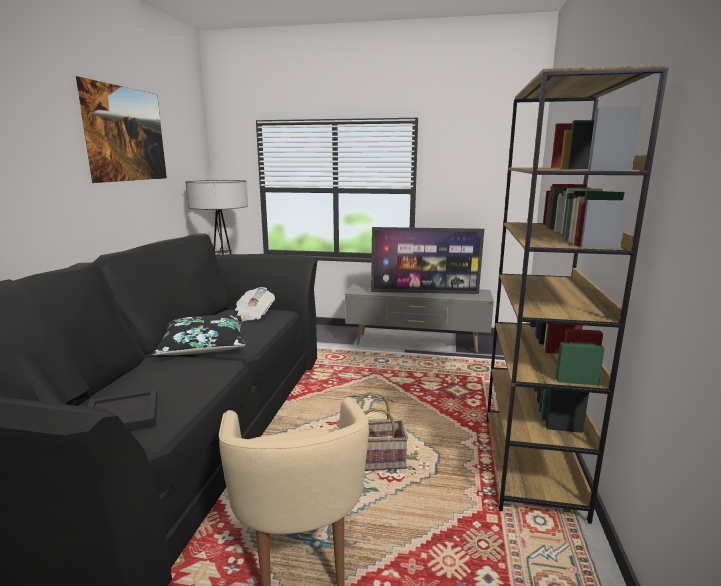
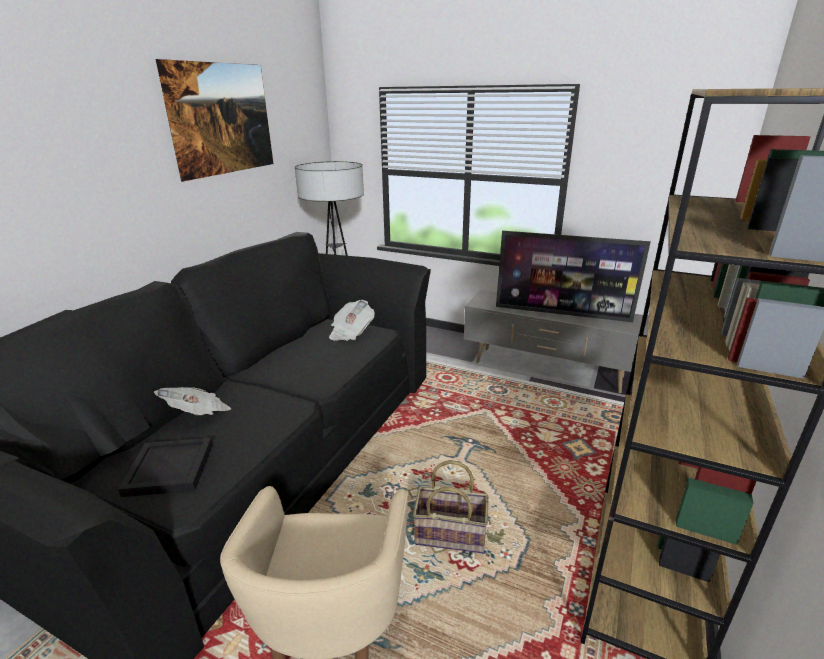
camera: 15 degrees right, 10 degrees up
black pillow [152,315,246,355] -> none
none -> newspaper [154,387,232,416]

